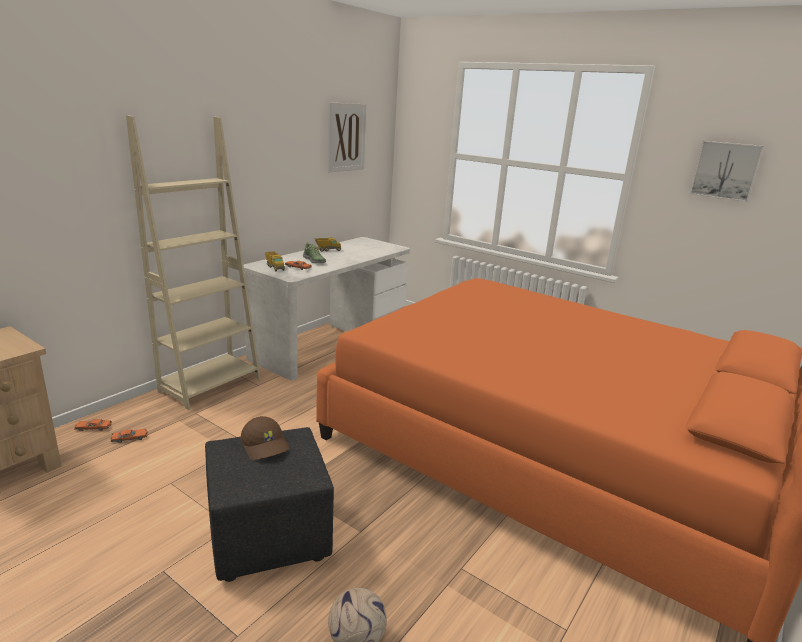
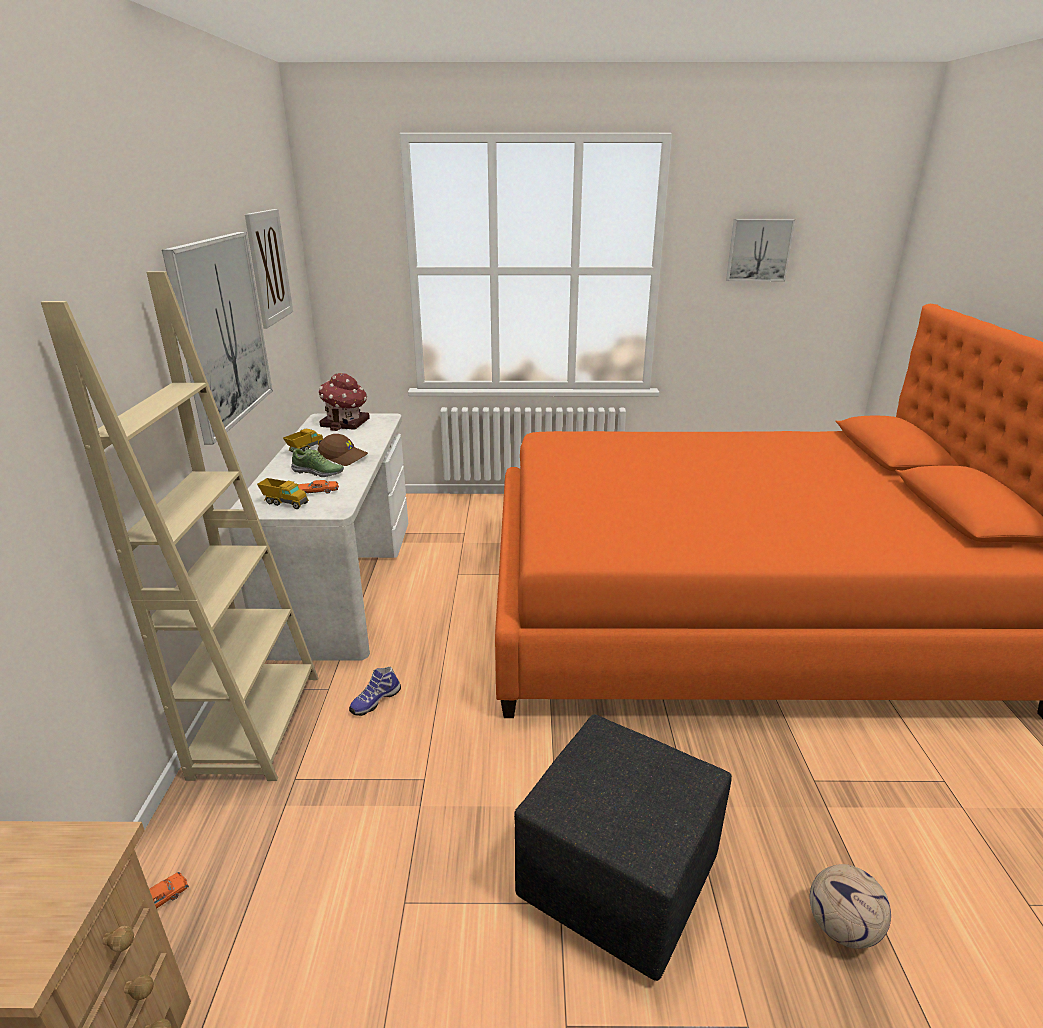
camera: 35 degrees left, 5 degrees up
orange toy car [111,429,148,443] -> none
brown cap [241,416,290,460] -> brown cap moved to [318,434,368,466]
none -> picture [162,232,273,444]
none -> toy house [319,373,370,431]
none -> shoe [349,667,401,716]

